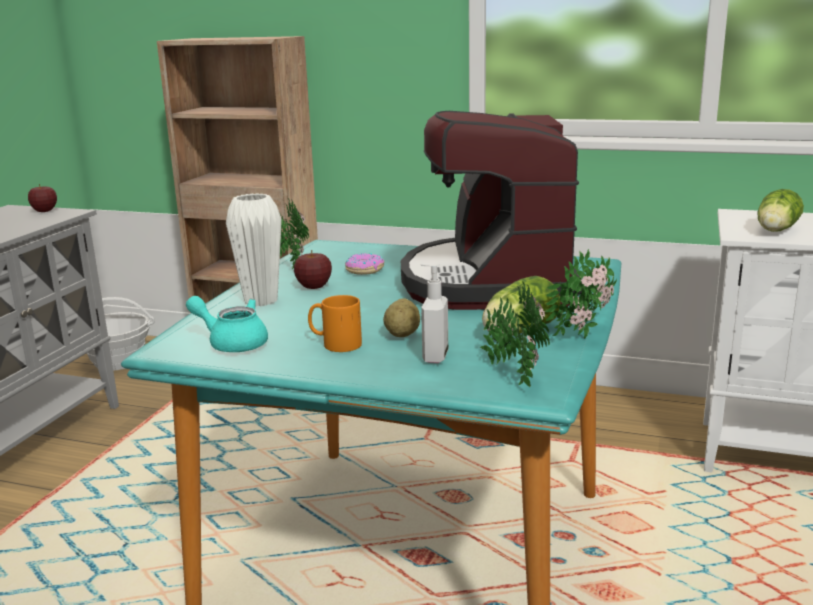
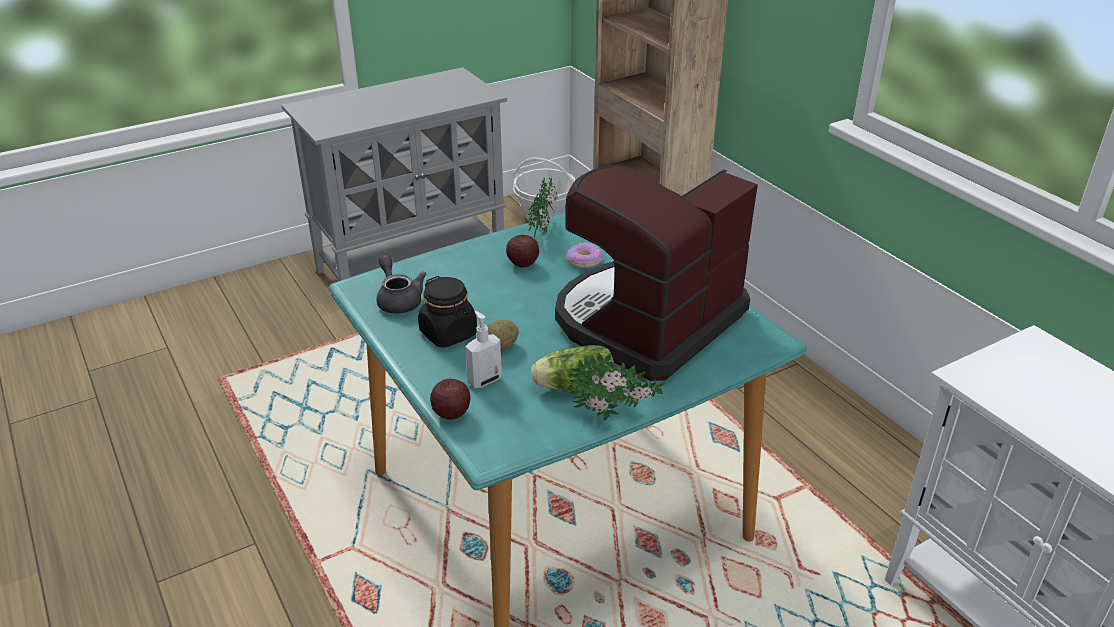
camera: 40 degrees right, 15 degrees up
apple [28,184,57,212] -> apple moved to [430,379,471,420]
turquoise teapot [186,296,268,352] -> grey teapot [376,255,426,314]
white vase [226,193,282,306] -> none
orange mug [308,295,362,352] -> black jar [418,276,477,348]
potted plant [480,281,550,388] -> none
lettuce [757,189,804,232] -> none

